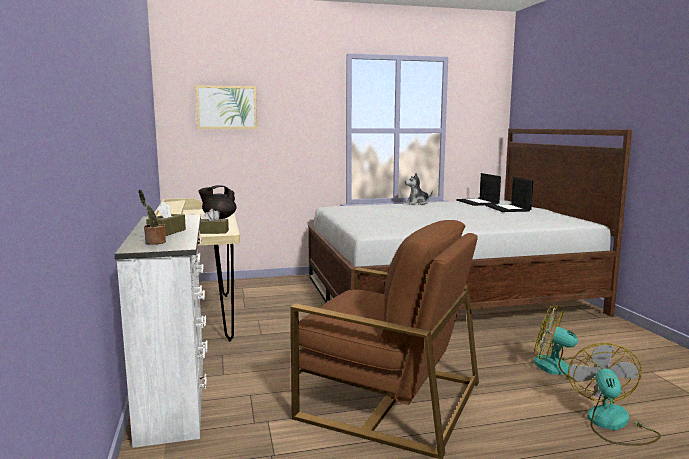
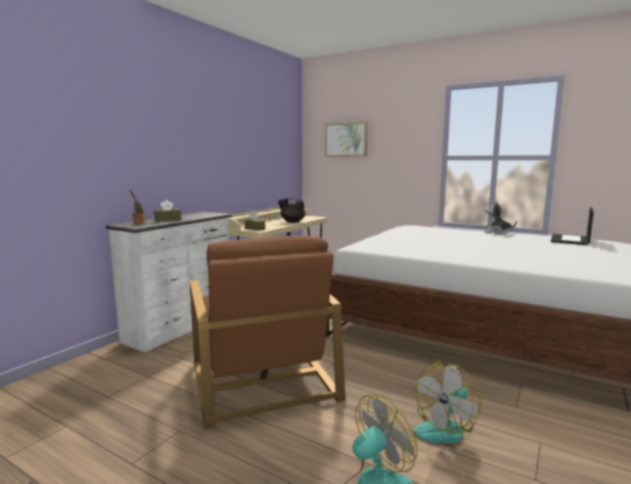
camera: 45 degrees right, 0 degrees up
laptop [485,177,533,212] -> none
fan [533,305,589,379] -> fan turned 120 degrees counterclockwise [414,361,481,444]

